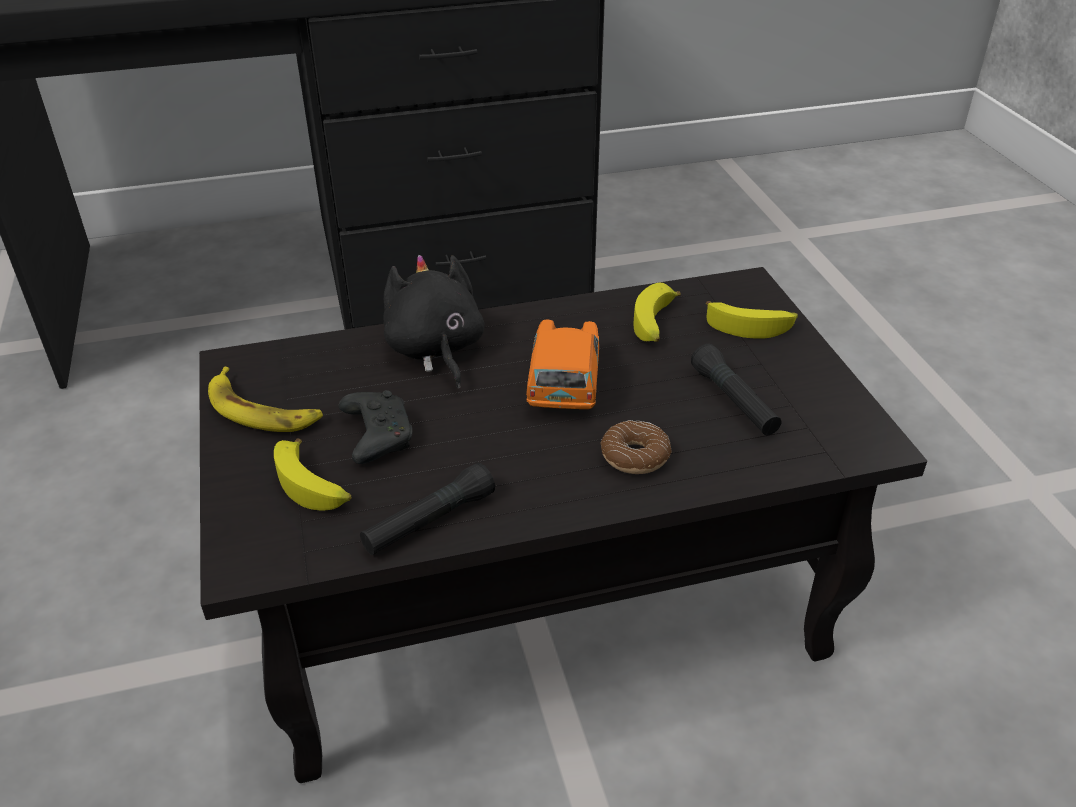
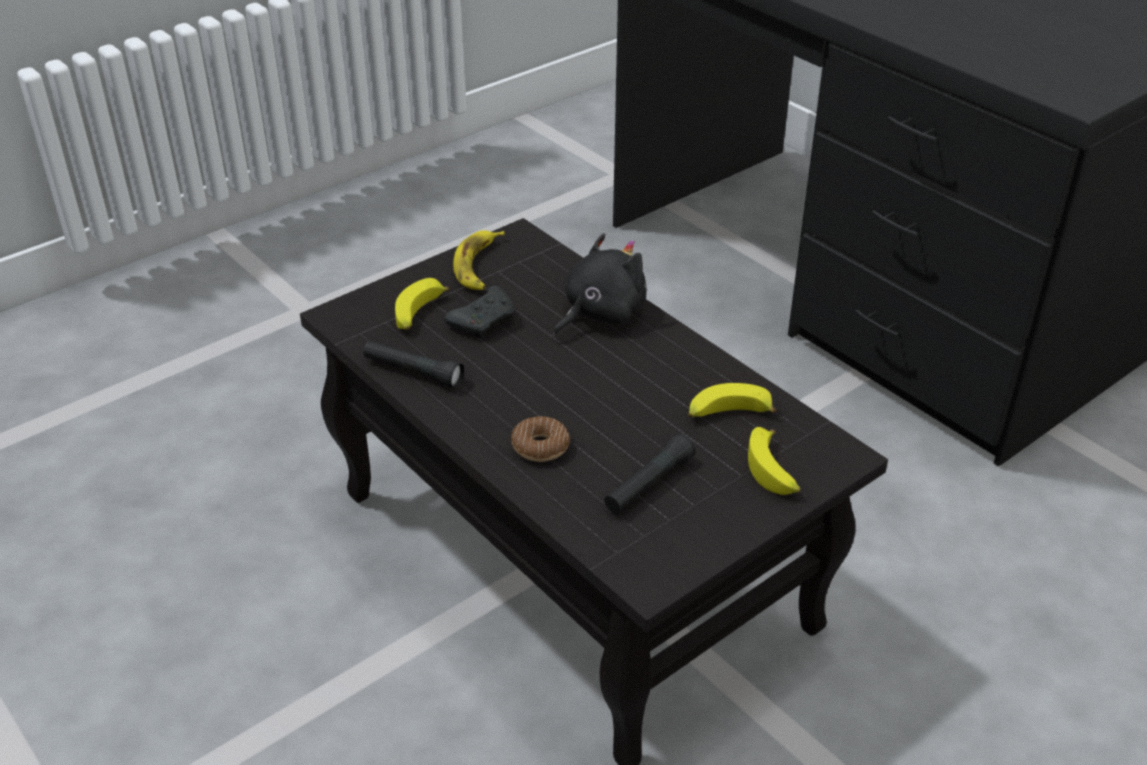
camera: 65 degrees right, 0 degrees up
orange toy car [526,319,599,409] -> none

